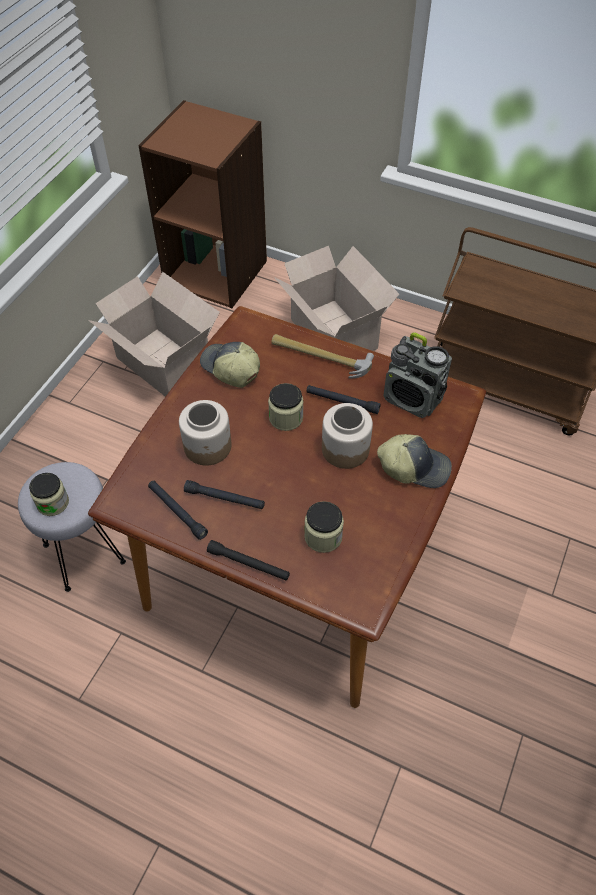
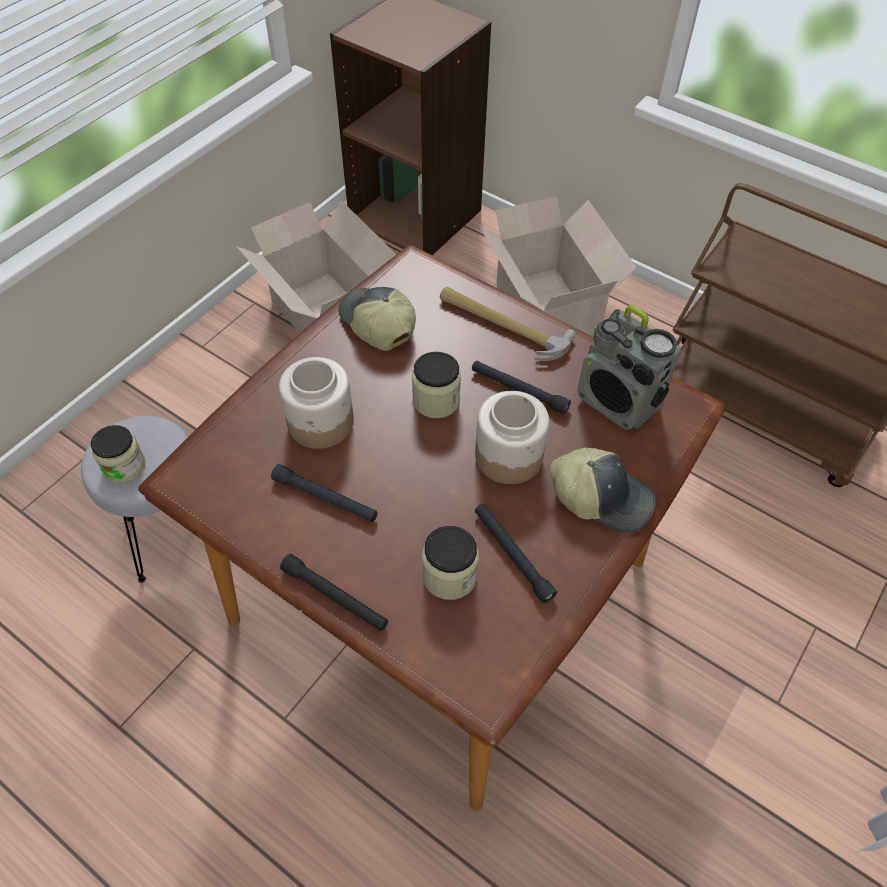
camera: 10 degrees right, 0 degrees up
black flashlight [148,481,208,540] -> black flashlight moved to [475,504,557,604]

